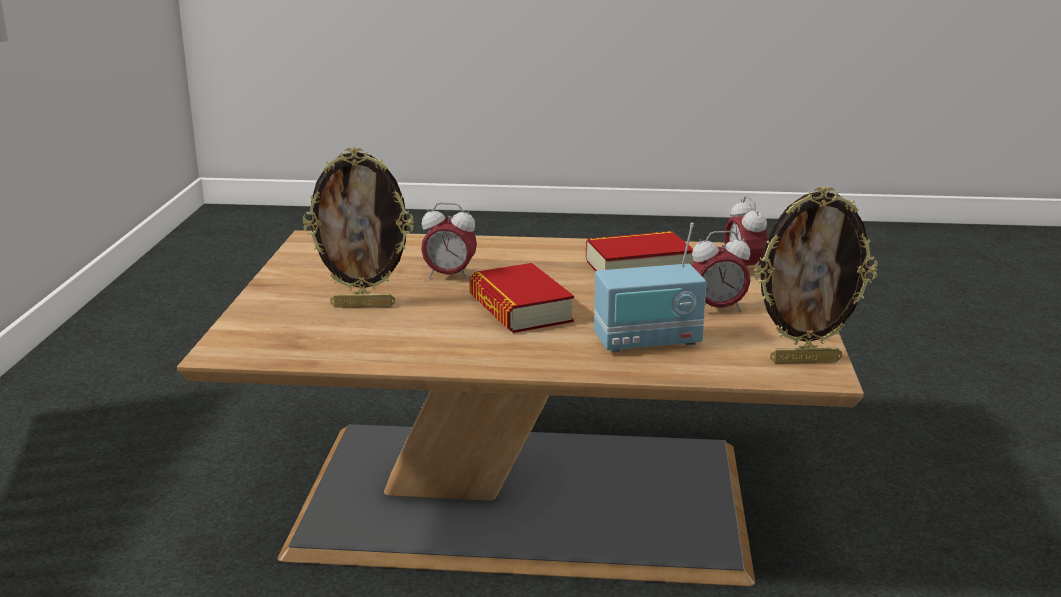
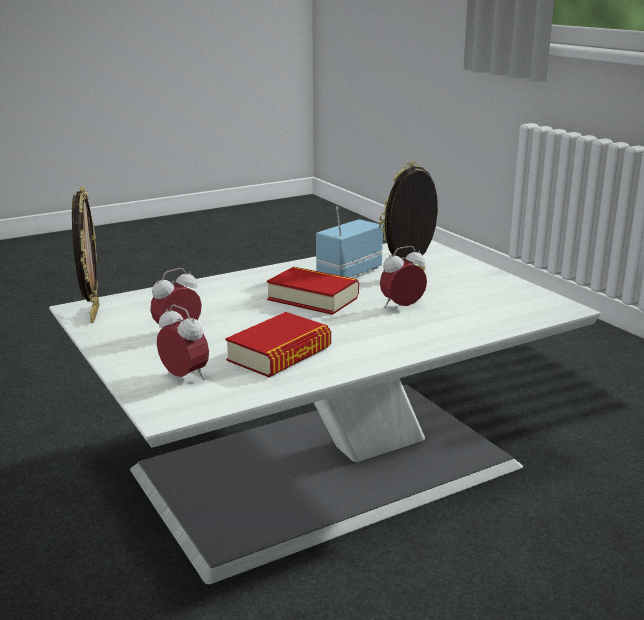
camera: 145 degrees right, 0 degrees up
brown coffee table [177,230,864,586] -> white coffee table [49,240,601,584]
radio [594,223,706,352] -> radio moved to [316,206,383,278]
picture frame [754,186,878,364] -> picture frame turned 120 degrees clockwise [72,186,99,323]

